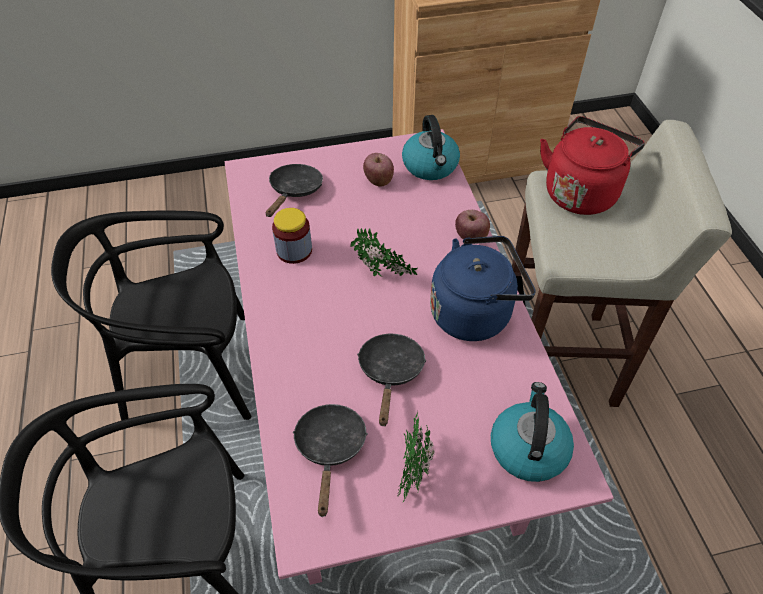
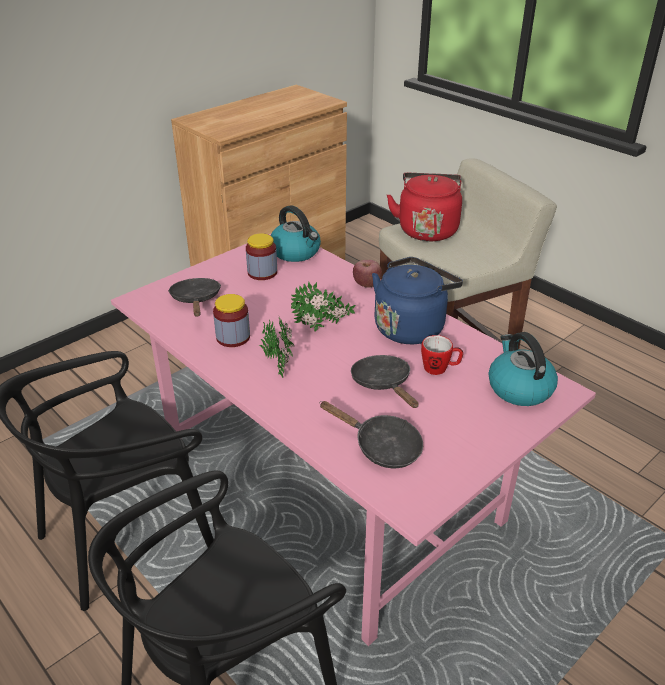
camera: 30 degrees left, 15 degrees down
black frying pan [293,404,368,517] -> black frying pan turned 150 degrees clockwise [319,401,423,468]
apple [363,153,394,186] -> jar [246,233,277,280]
potted plant [398,411,435,503] -> potted plant moved to [259,316,294,379]
none -> mug [421,335,463,375]

